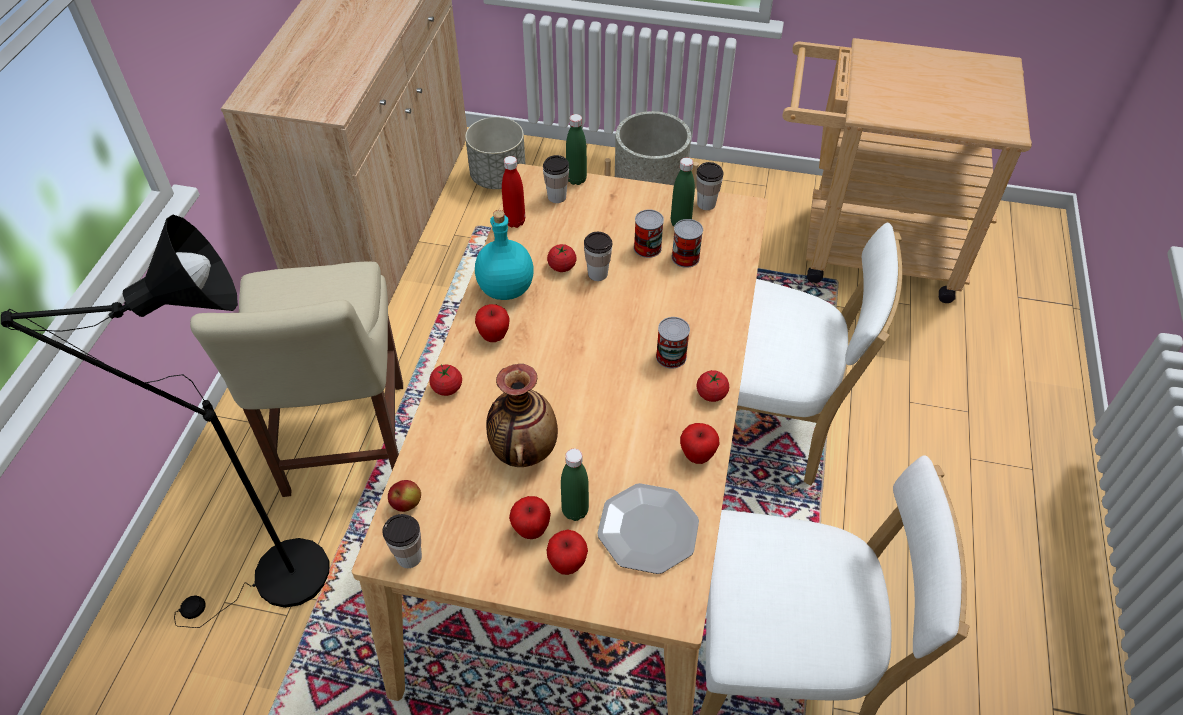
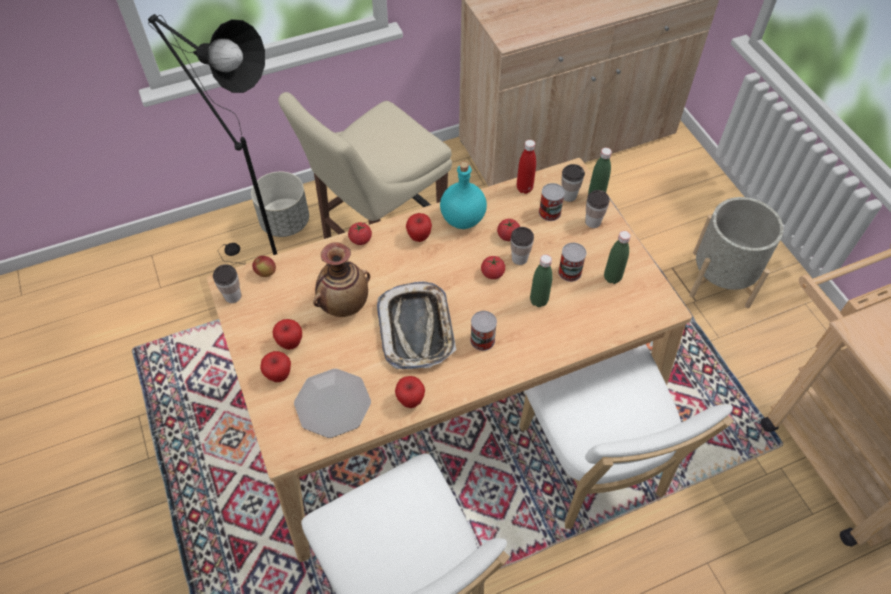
camera: 55 degrees right, 5 degrees up
grey planter [465,117,525,189] -> grey planter moved to [251,171,309,237]
green bottle [561,449,589,521] -> green bottle moved to [530,254,553,307]
can [672,219,703,268] -> can moved to [539,183,565,221]
cup [696,162,724,210] -> cup moved to [585,190,610,228]
tomato [696,370,729,402] -> tomato moved to [481,256,505,279]
none -> tray [377,281,456,369]

